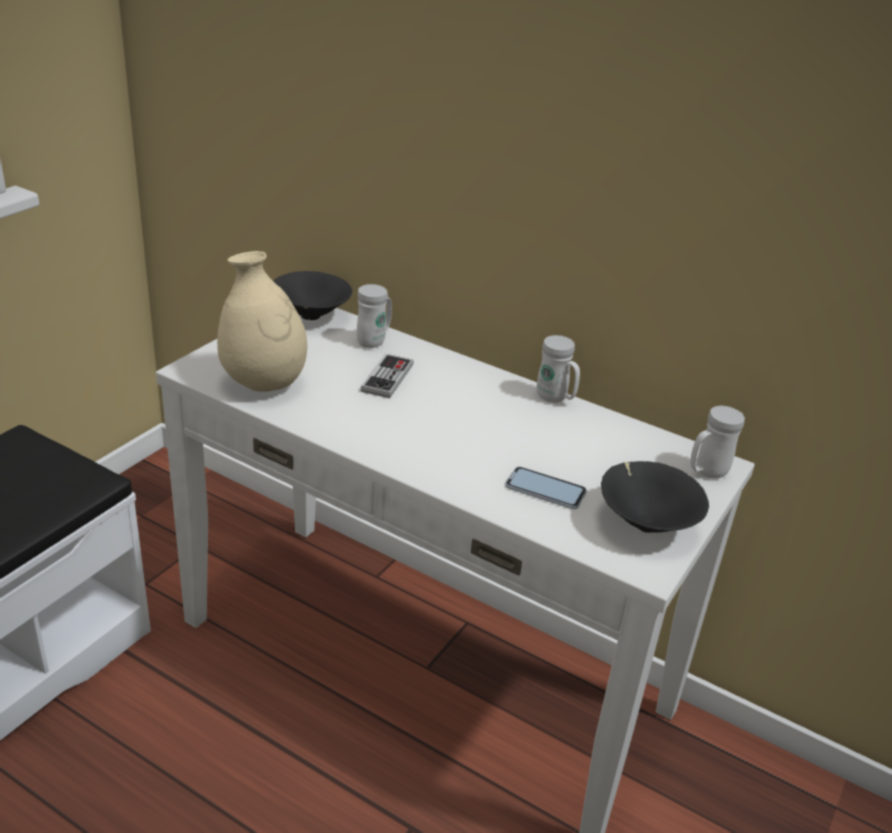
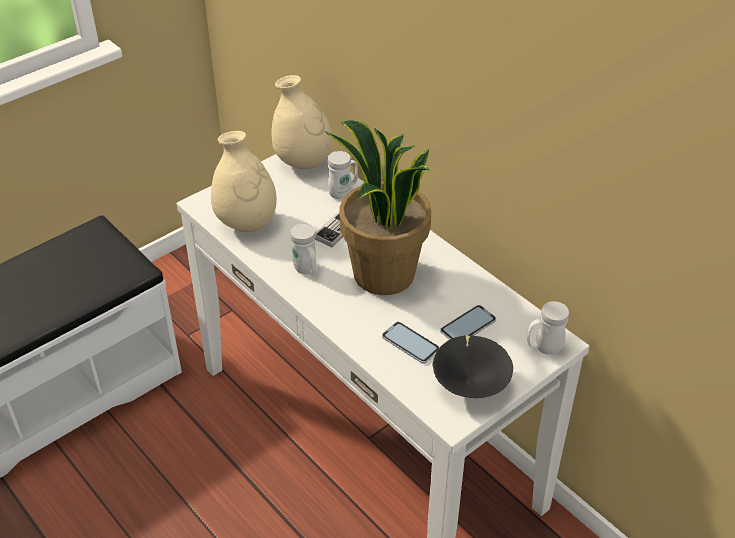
camera: 20 degrees right, 10 degrees up
black bowl [273,271,352,320] -> beige vase [272,75,332,169]
white mug [537,335,580,403] -> white mug moved to [290,223,317,275]
none -> potted plant [325,120,431,295]
none -> phone [440,305,496,340]

